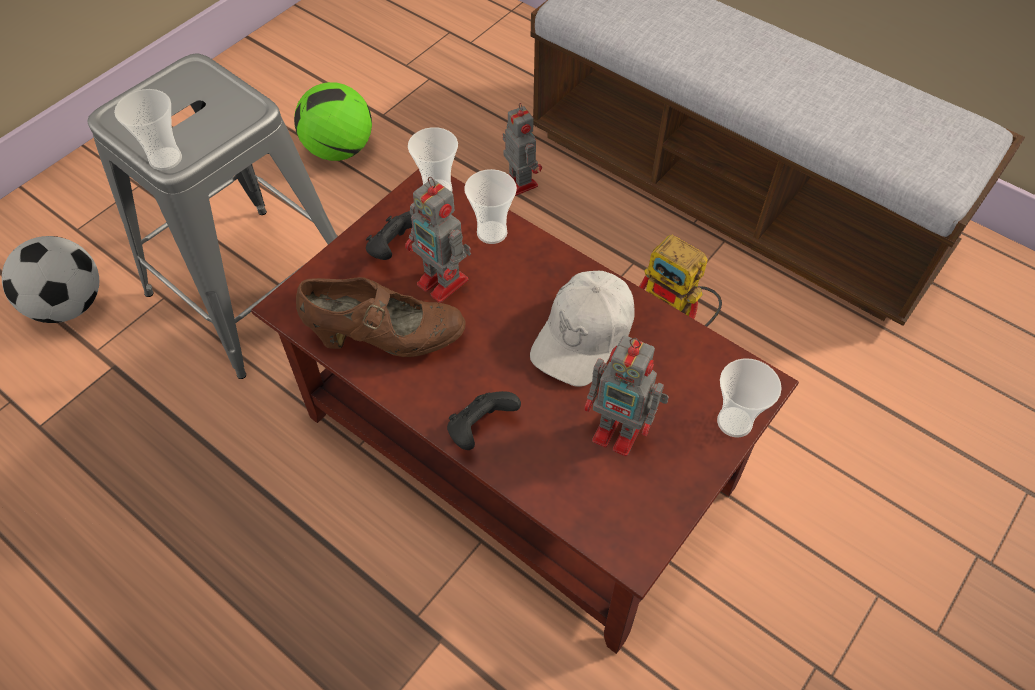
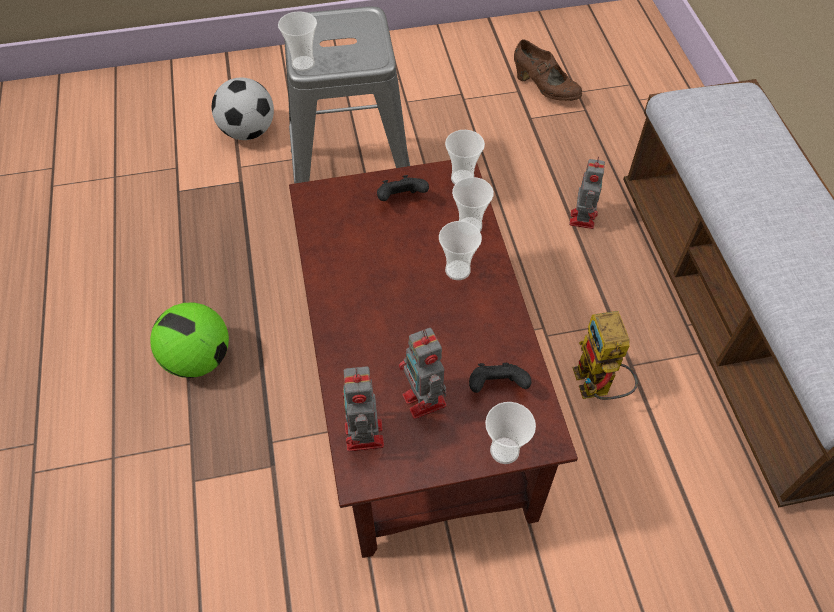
camera: 40 degrees right, 0 degrees up
football [294,82,372,161] -> football moved to [150,303,229,378]
brown shoe [296,277,465,357] -> brown shoe moved to [514,39,582,101]
toy robot [405,177,471,303] -> toy robot moved to [342,366,384,452]
black game controller [447,391,521,450] -> black game controller moved to [469,363,531,393]
white cap [530,271,635,387] -> none
none -> cup [439,221,482,280]

